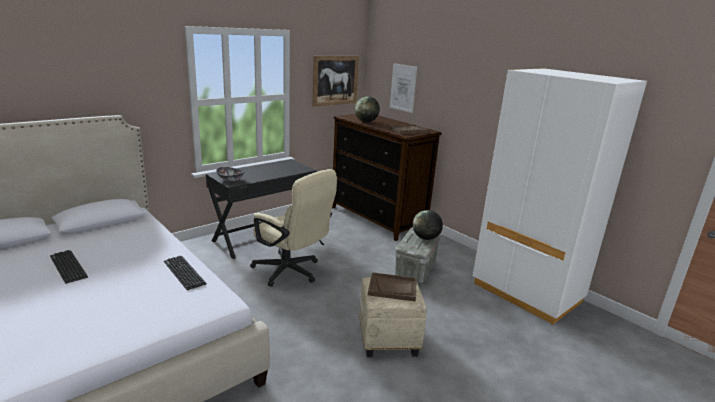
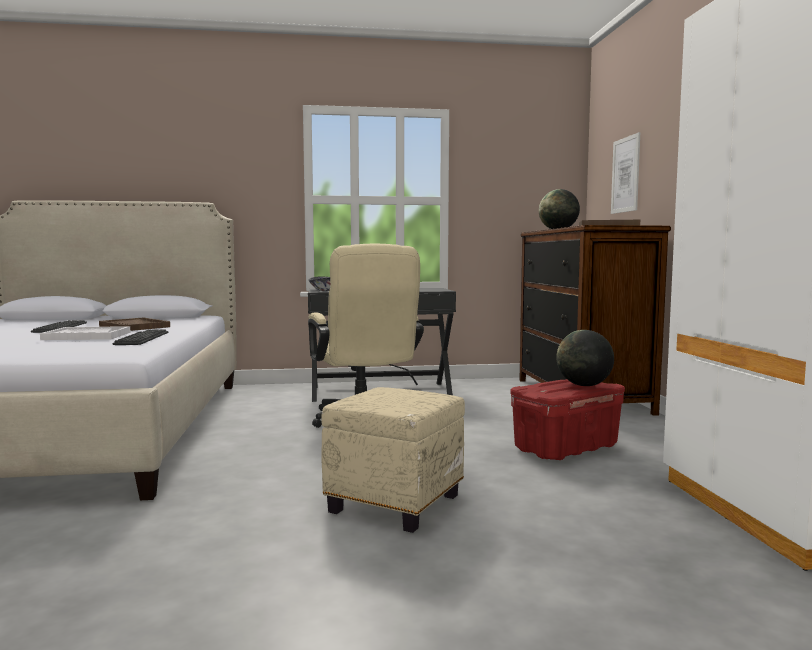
camera: 35 degrees right, 15 degrees down
picture [312,56,359,107] -> none
brown tray [368,272,417,302] -> brown tray moved to [99,318,170,331]
grey storage box [395,228,441,283] -> red storage box [510,379,625,460]
none -> white tray [40,326,131,340]

